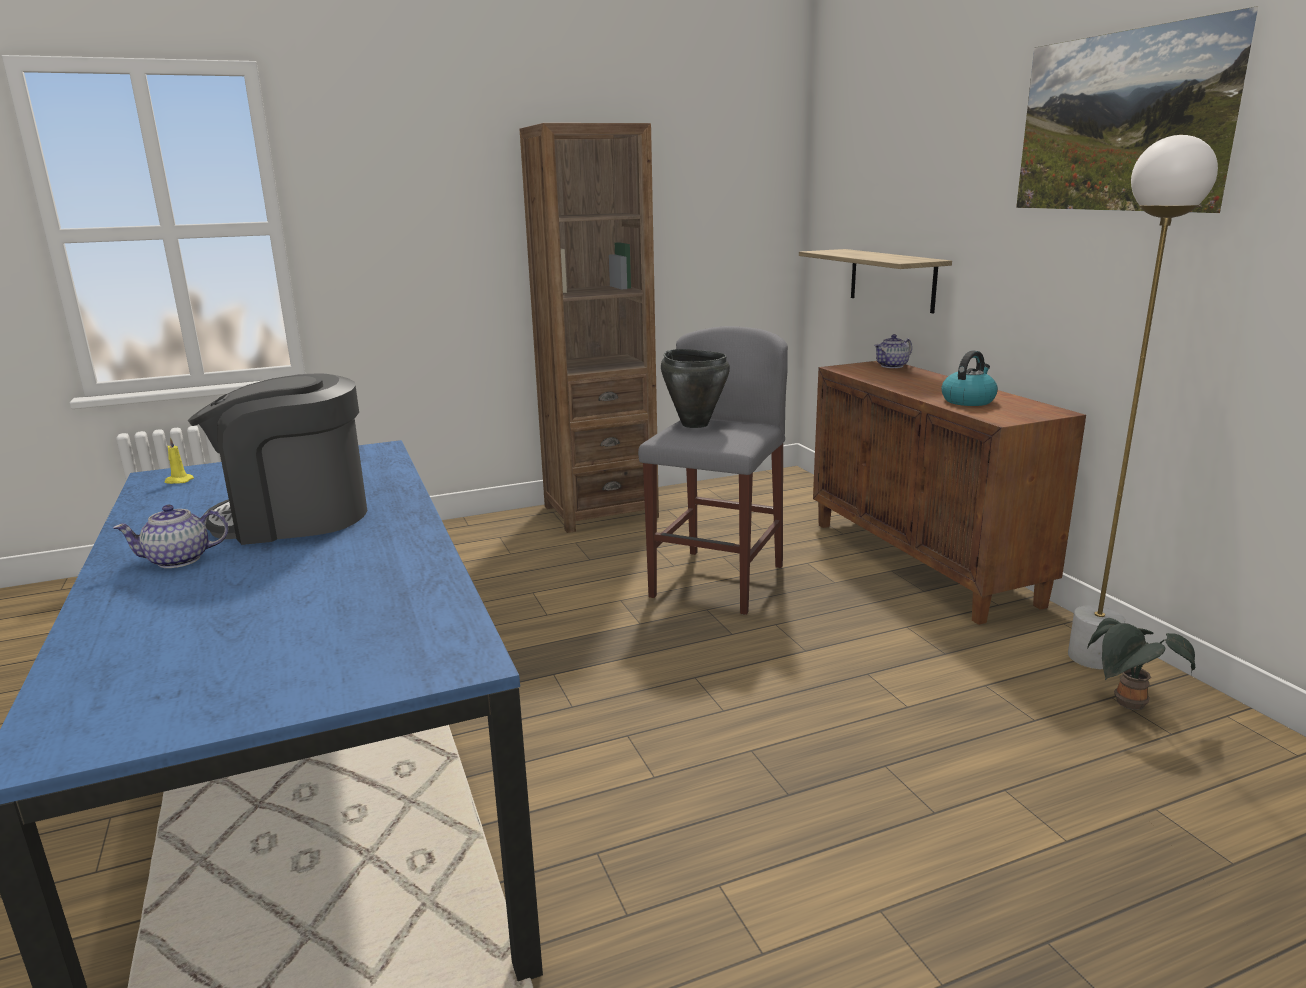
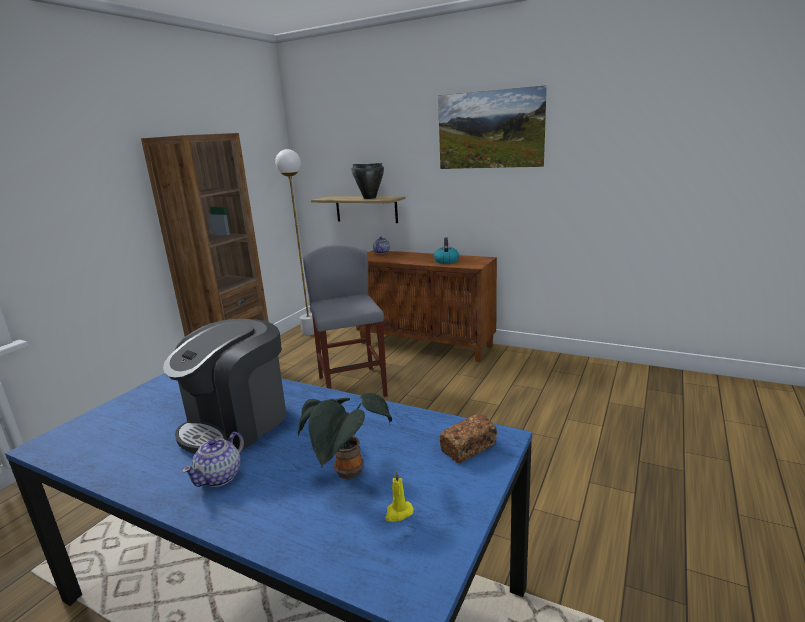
camera: 40 degrees left, 0 degrees up
yellow candle [165,437,194,484] -> yellow candle moved to [385,471,414,522]
black cooking pot [661,349,730,428] -> black cooking pot moved to [352,163,384,199]
white floor lamp [1068,135,1218,669] -> white floor lamp moved to [275,149,314,335]
potted plant [1087,618,1195,710] -> potted plant moved to [298,393,392,479]
none -> bread [440,414,497,463]

